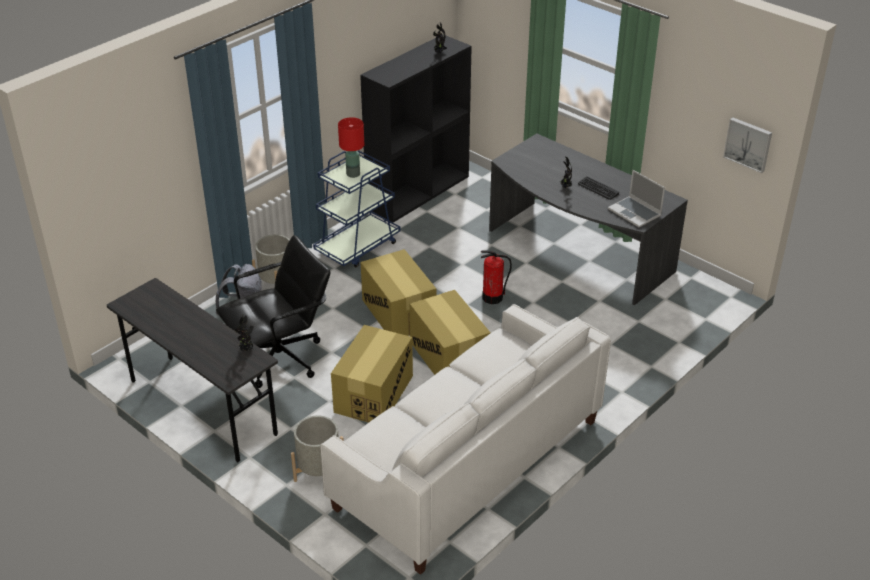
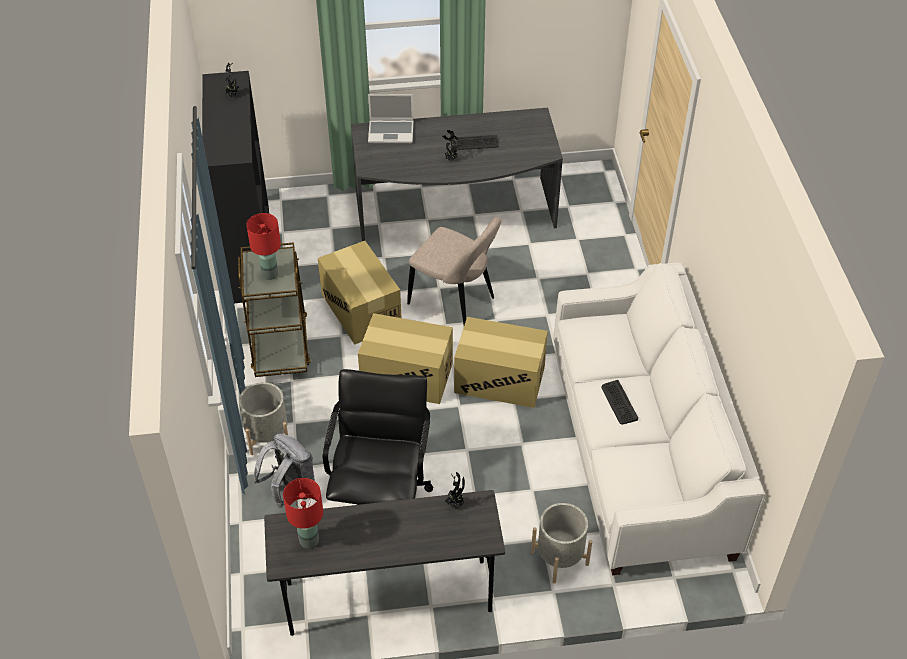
camera: 50 degrees left, 10 degrees up
blue cart [313,150,401,267] -> brown cart [238,242,311,377]
cardboard box [331,325,413,423] -> cardboard box moved to [318,241,401,345]
fire extinguisher [481,250,512,304] -> beige chair [407,216,501,325]
laptop [608,170,665,227] -> laptop moved to [368,94,413,143]
picture [723,117,772,173] -> none
none -> red table lamp [283,478,323,549]
none -> keyboard [601,380,638,425]

